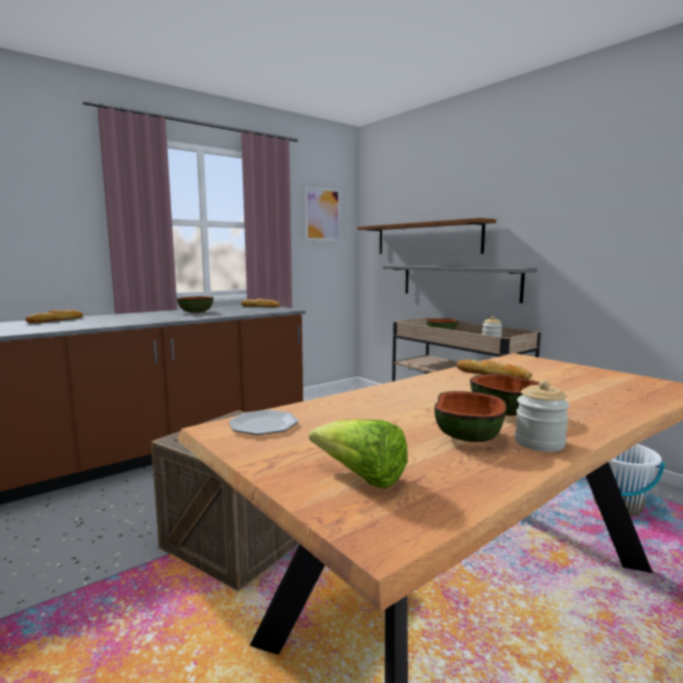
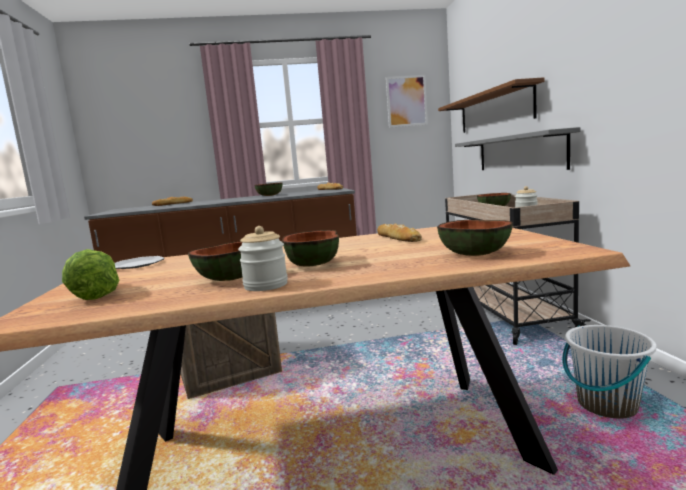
camera: 30 degrees right, 0 degrees up
none -> bowl [437,220,513,256]

